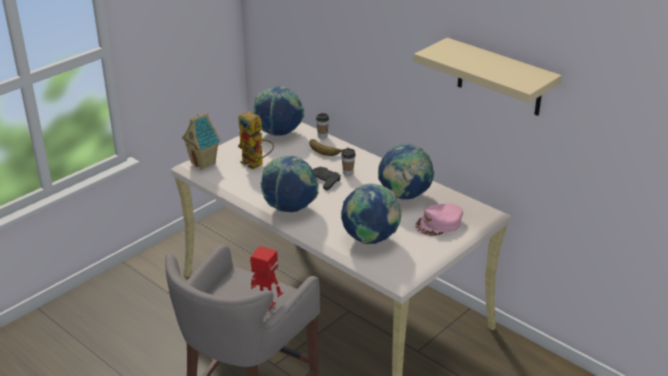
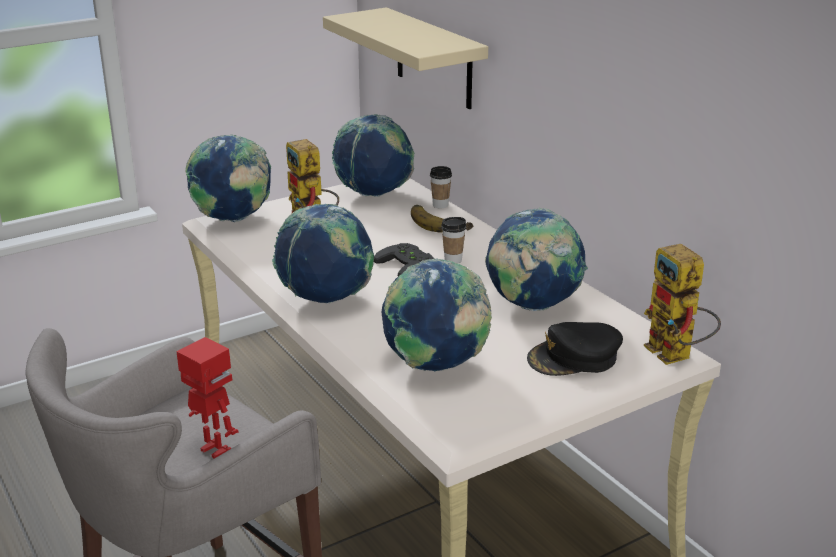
camera: 15 degrees right, 5 degrees down
toy house [182,113,221,169] -> globe [185,135,271,222]
beige shelf [414,38,562,116] -> beige shelf moved to [323,7,488,109]
pink cap [415,203,463,236] -> black cap [527,322,623,376]
none -> toy robot [644,244,721,365]

